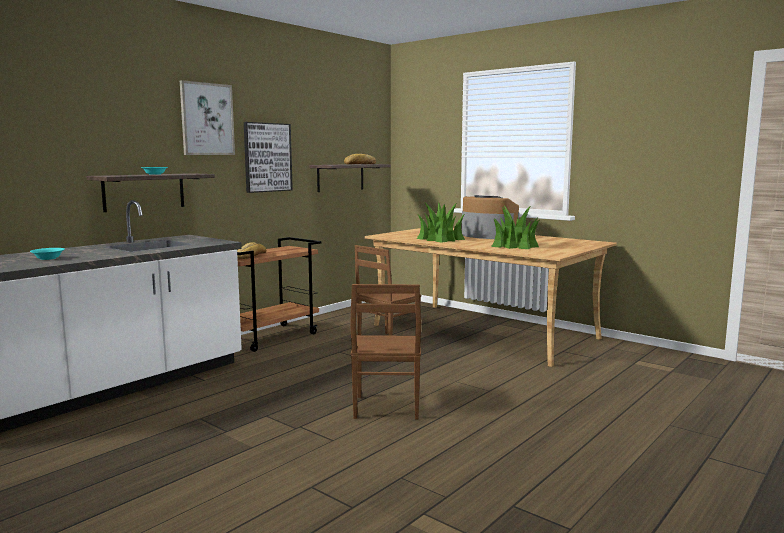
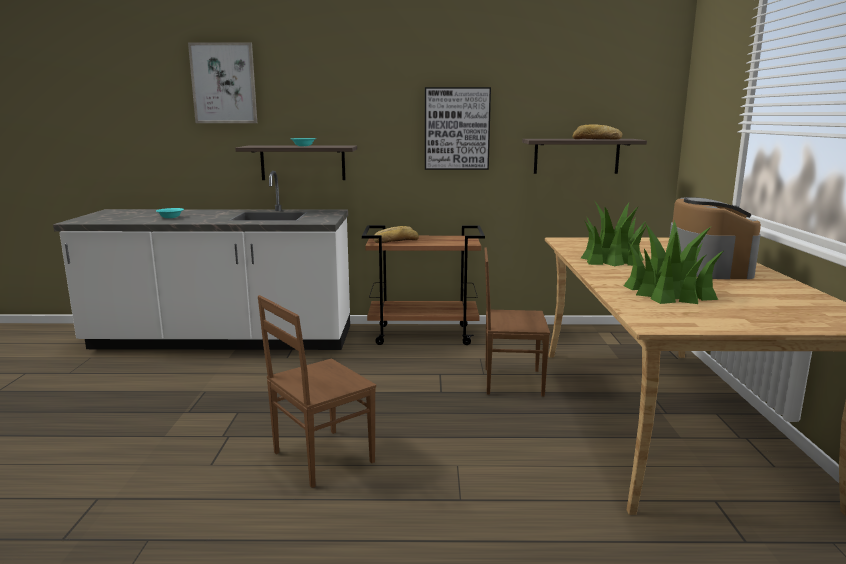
camera: 50 degrees right, 5 degrees up
picture [180,80,235,155] -> picture moved to [188,42,257,123]

